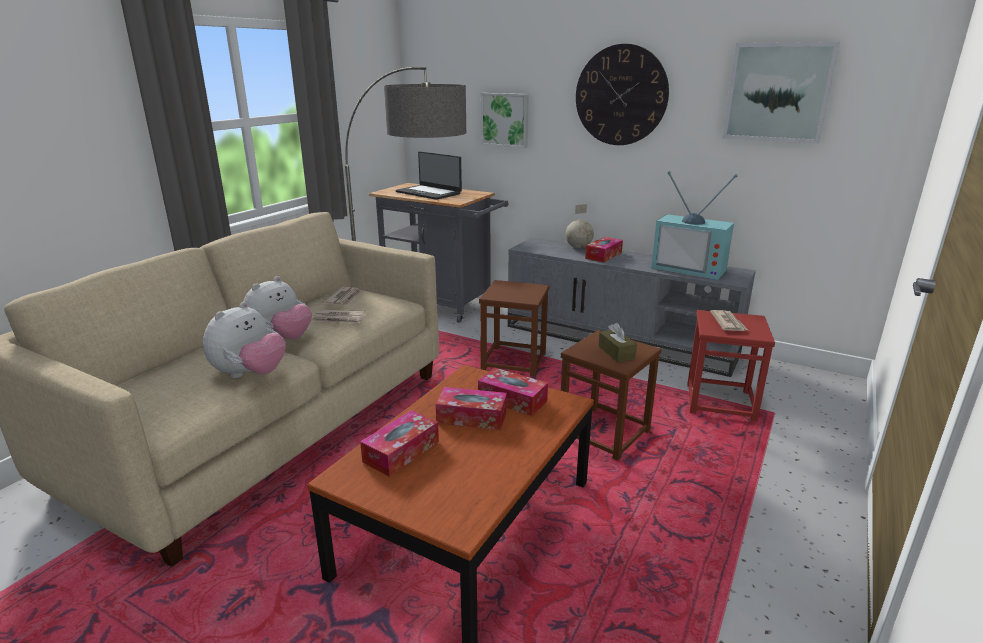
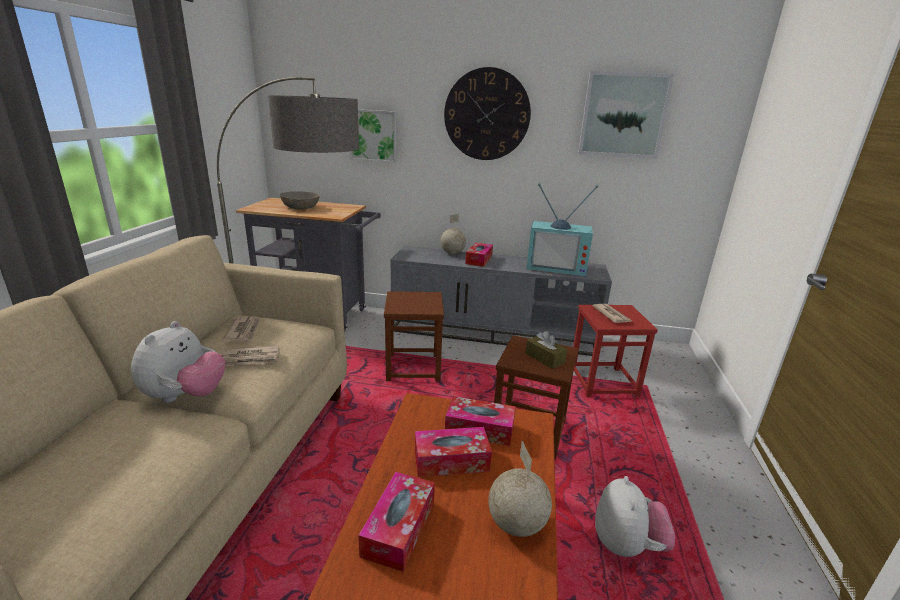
camera: 20 degrees left, 0 degrees up
plush toy [203,302,286,378] -> plush toy moved to [595,476,675,557]
laptop [396,151,462,200] -> grey bowl [280,191,320,209]
none -> globe [488,440,552,537]

